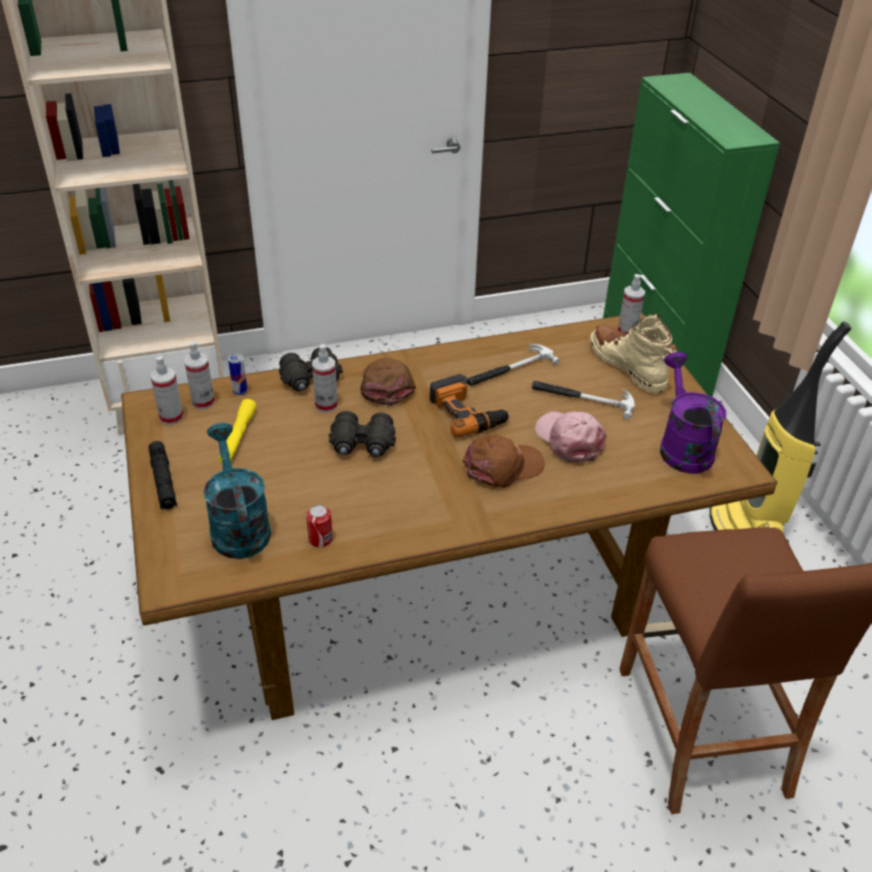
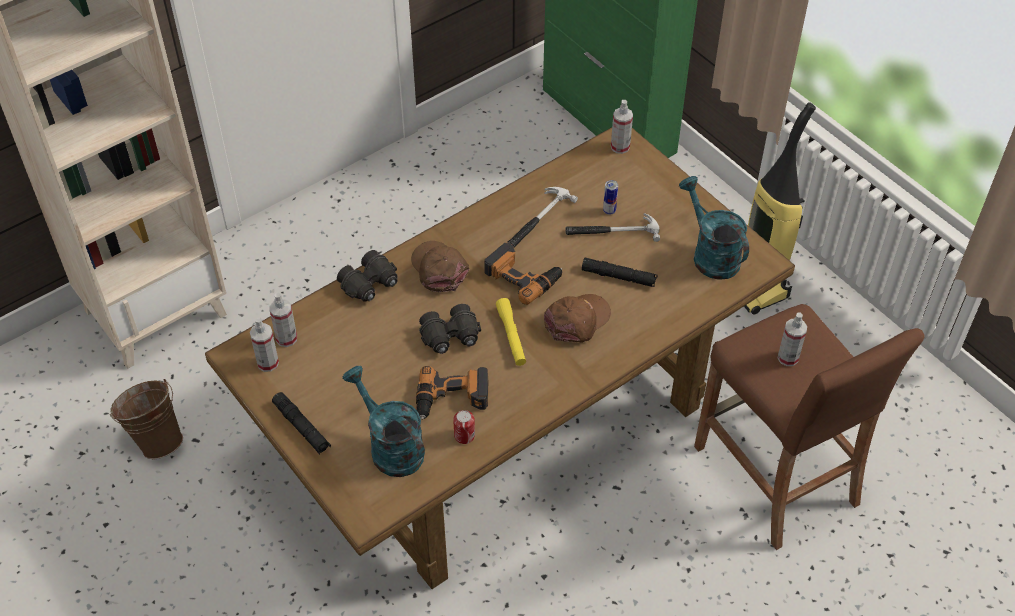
camera: 20 degrees left, 10 degrees up
yellow flashlight [219,399,257,463] -> yellow flashlight moved to [496,298,526,366]
can [228,354,247,396] -> can moved to [603,180,618,215]
spray bottle [312,344,338,413] -> spray bottle moved to [778,312,807,366]
pink cap [535,411,607,463] -> black flashlight [582,258,658,287]
beige boot [590,314,678,393] -> none
purple watering can [660,352,726,474] -> turquoise watering can [679,176,749,280]
none -> brown bucket [110,379,183,459]
none -> power drill [416,366,488,420]

